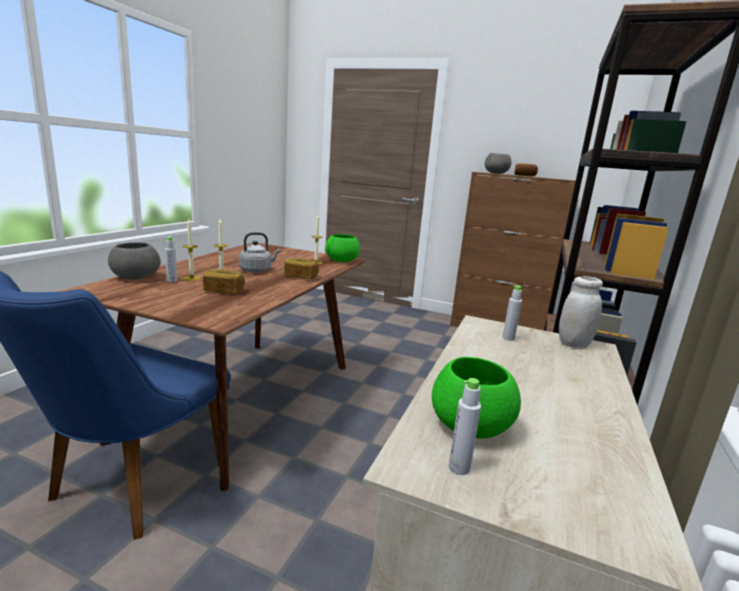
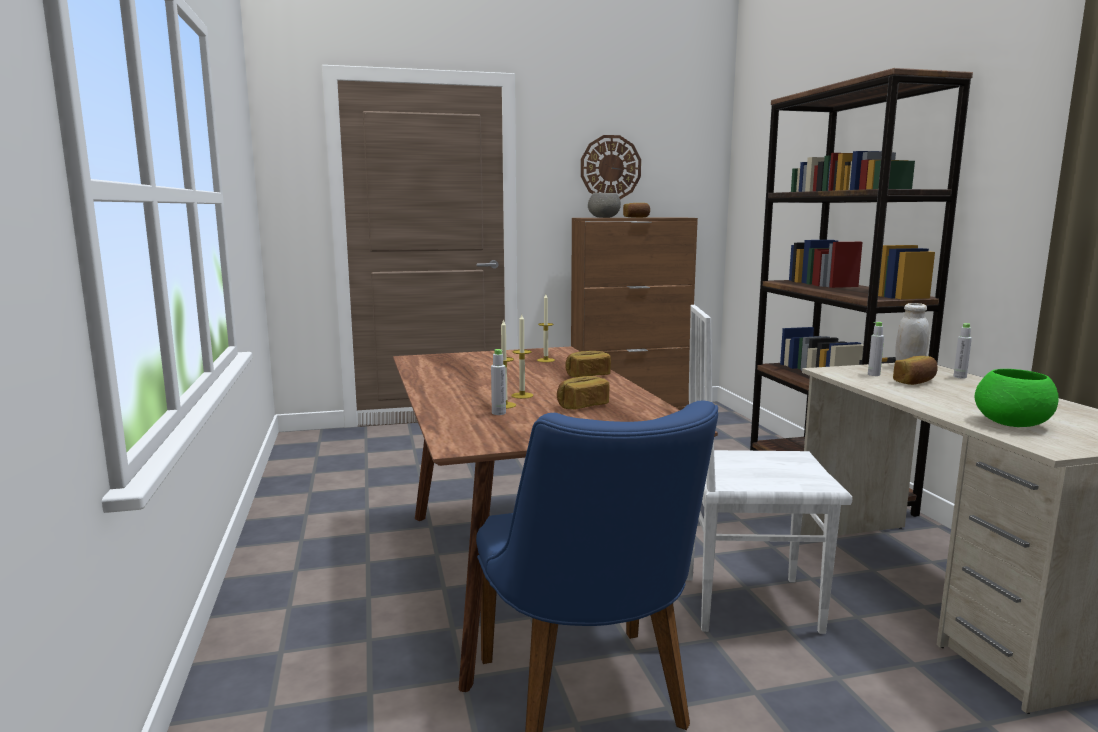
camera: 35 degrees left, 5 degrees down
grey bowl [108,242,161,280] -> none
grey kettle [239,232,280,273] -> none
green bowl [325,234,360,262] -> none
grey bottle [449,378,481,475] -> grey bottle moved to [953,323,972,379]
none -> wall clock [581,135,641,199]
none -> white chair [686,305,853,634]
none -> bread [893,356,938,385]

